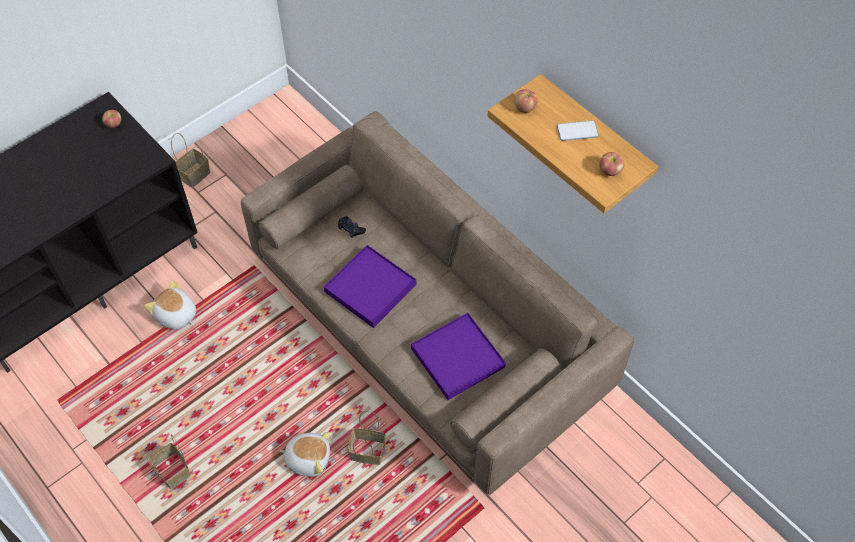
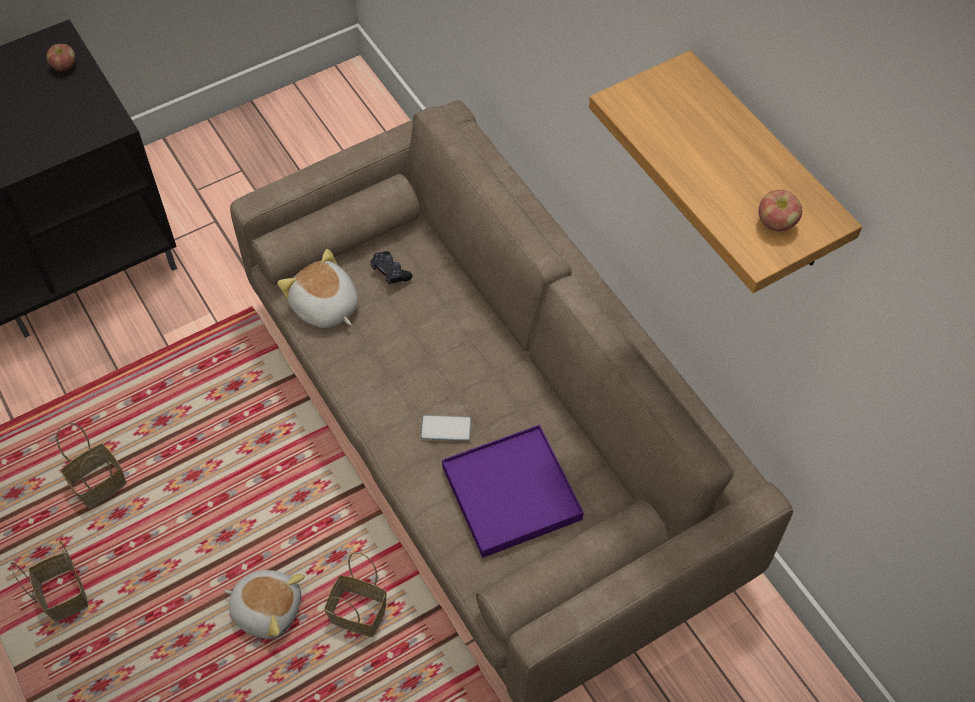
camera: 10 degrees right, 0 degrees up
plush toy [144,280,196,330] -> plush toy moved to [278,249,358,328]
basket [171,133,210,188] -> basket moved to [56,423,127,509]
purple tray [324,245,416,328] -> none
apple [514,89,538,113] -> none
phone [557,120,599,141] -> phone moved to [421,415,471,441]

